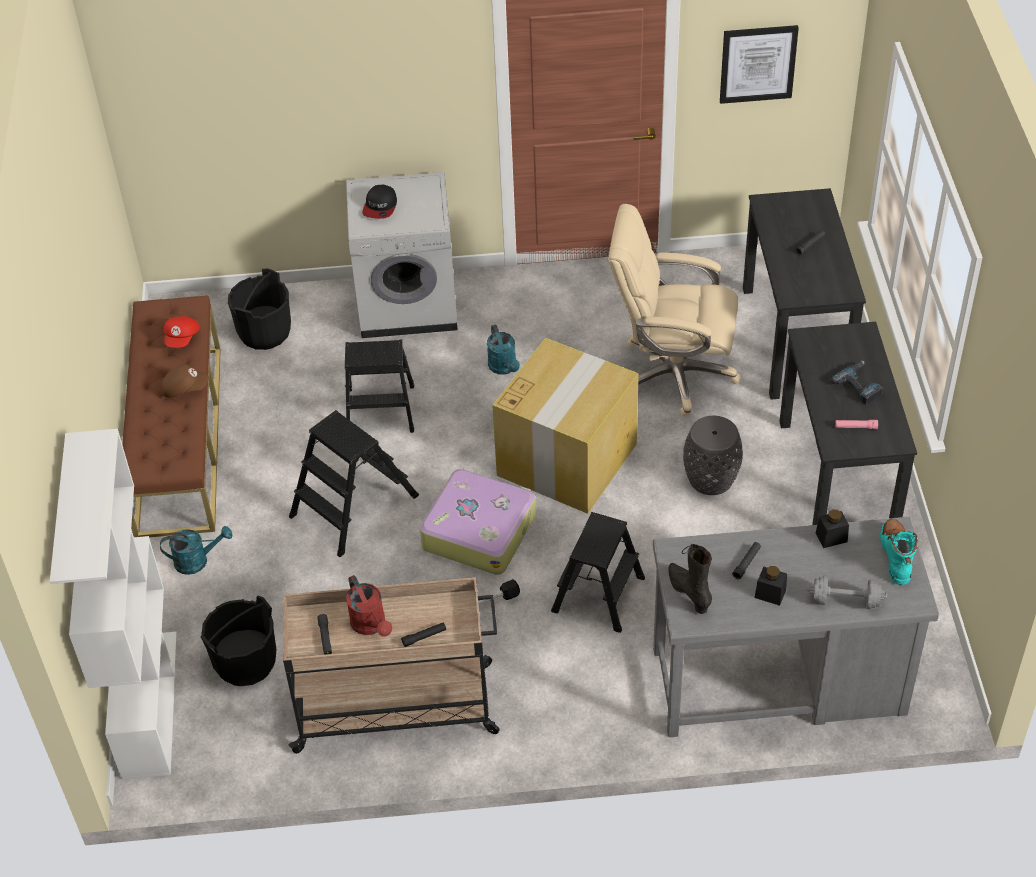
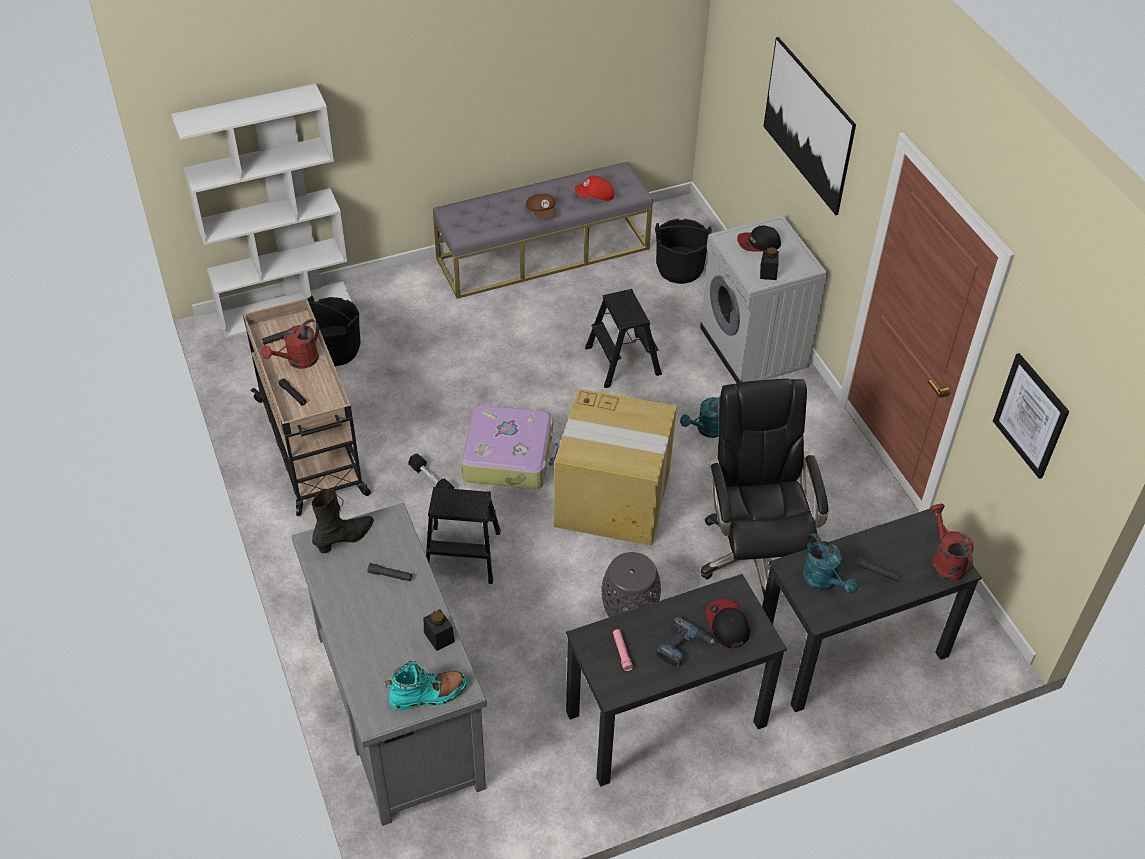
camera: 70 degrees right, 0 degrees up
brown bench [122,295,221,537] -> grey bench [433,162,653,299]
turquoise watering can [160,526,232,575] -> turquoise watering can moved to [803,533,858,594]
black step ladder [289,410,419,557] -> none
beige office chair [608,204,741,416] -> black office chair [701,379,829,597]
black jar [755,566,787,606] -> black jar moved to [760,247,779,280]
grey dumbbell [807,576,887,609] -> none
none -> cap [706,599,750,648]
none -> picture [763,37,856,215]
none -> red watering can [930,504,974,581]

